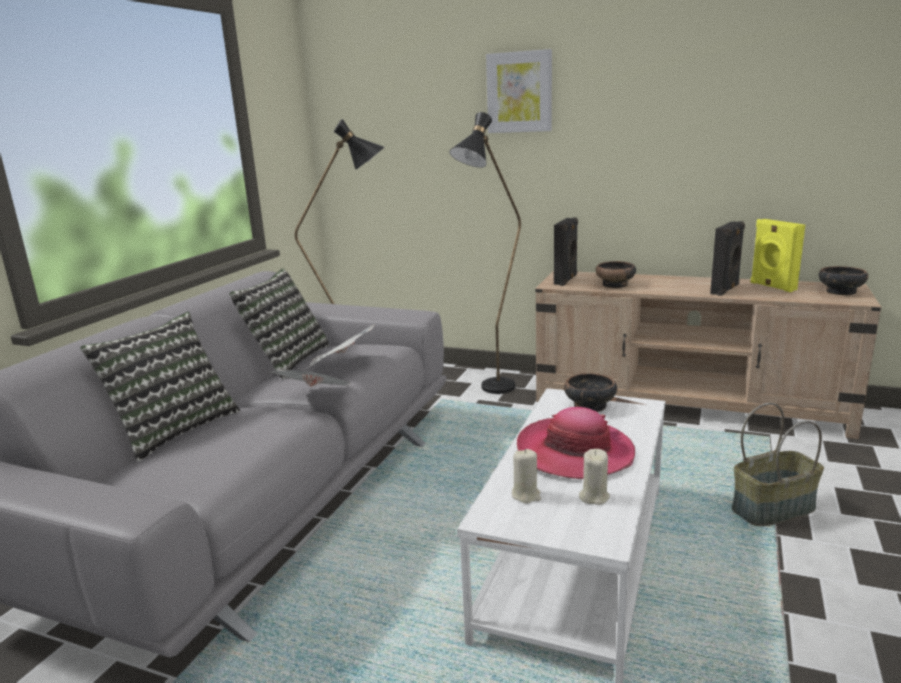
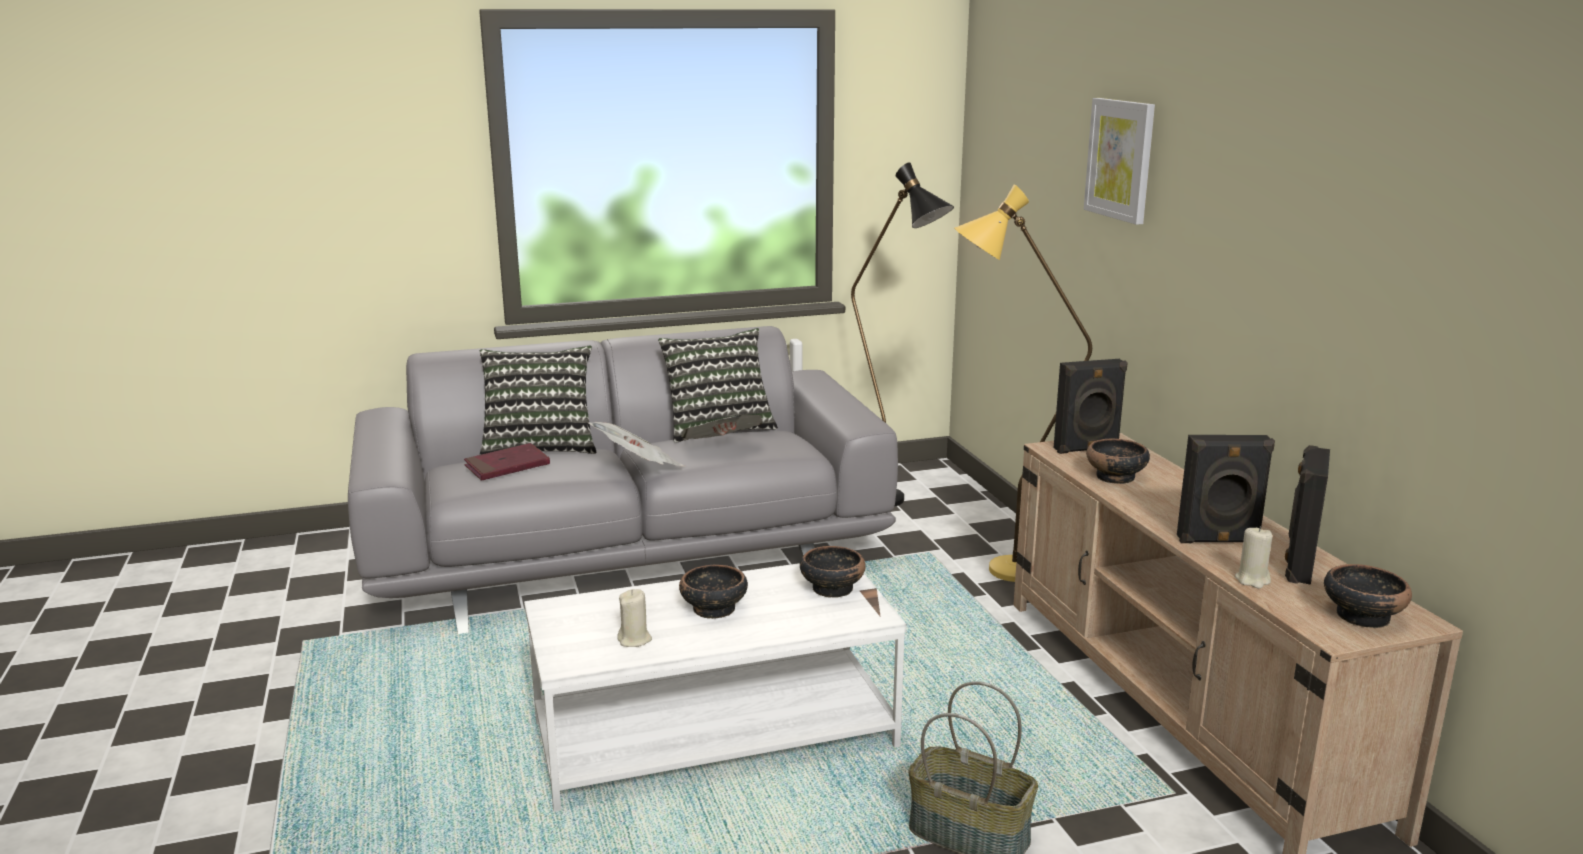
camera: 50 degrees right, 0 degrees up
black floor lamp [449,112,521,394] -> yellow floor lamp [954,185,1092,582]
beige candle [512,449,541,504] -> beige candle moved to [1235,527,1272,589]
hat [517,407,635,479] -> bowl [679,565,748,619]
yellow speaker [750,219,805,292] -> black speaker [1285,445,1330,585]
none -> red book [464,443,550,481]

